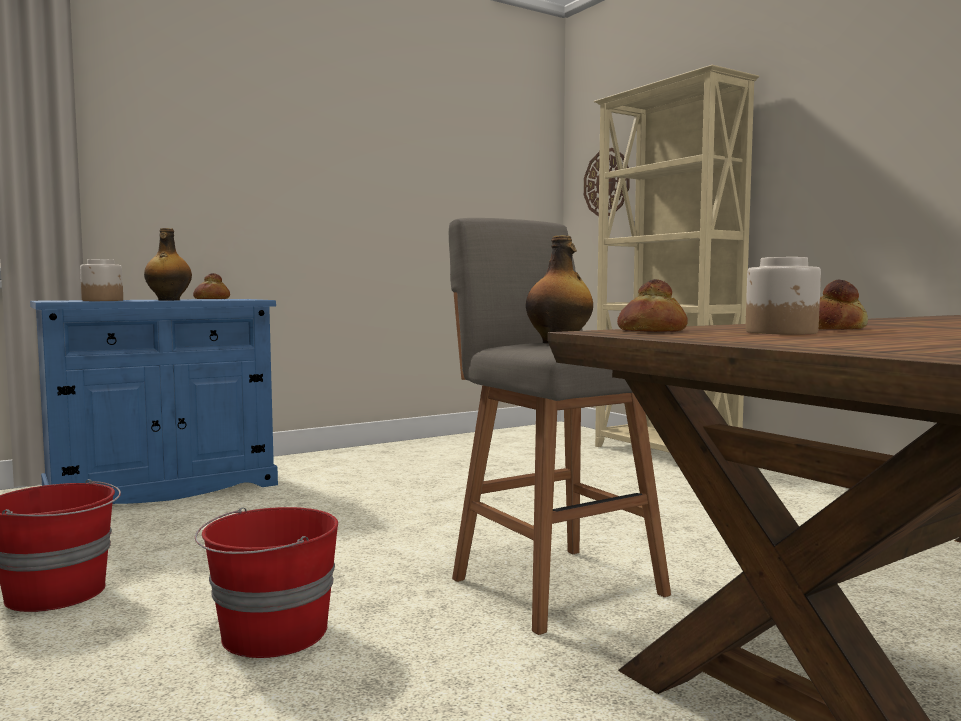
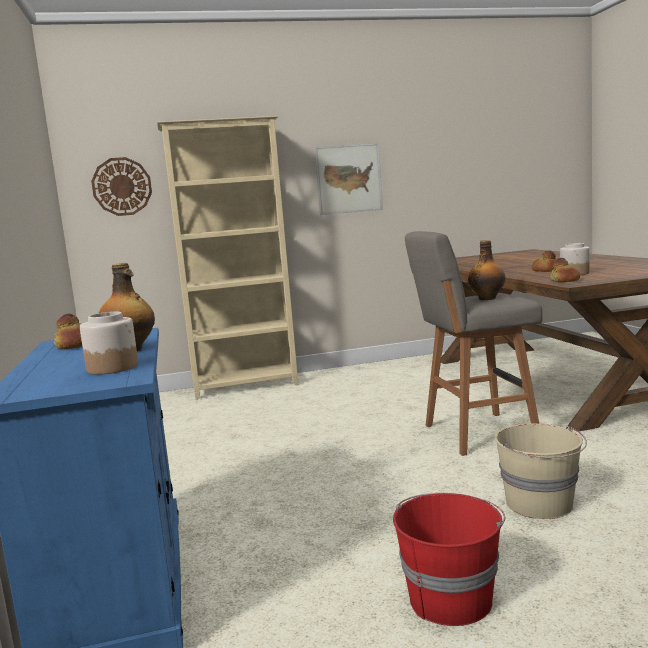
camera: 70 degrees left, 5 degrees up
red bucket [195,507,338,658] -> beige bucket [495,423,587,519]
none -> picture [314,143,383,215]

